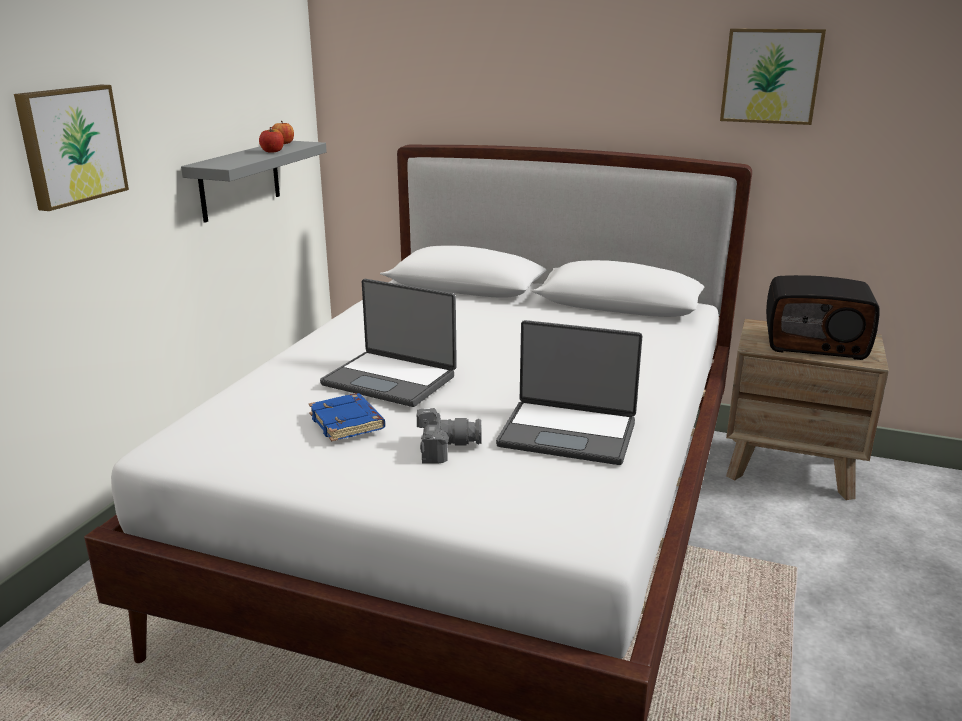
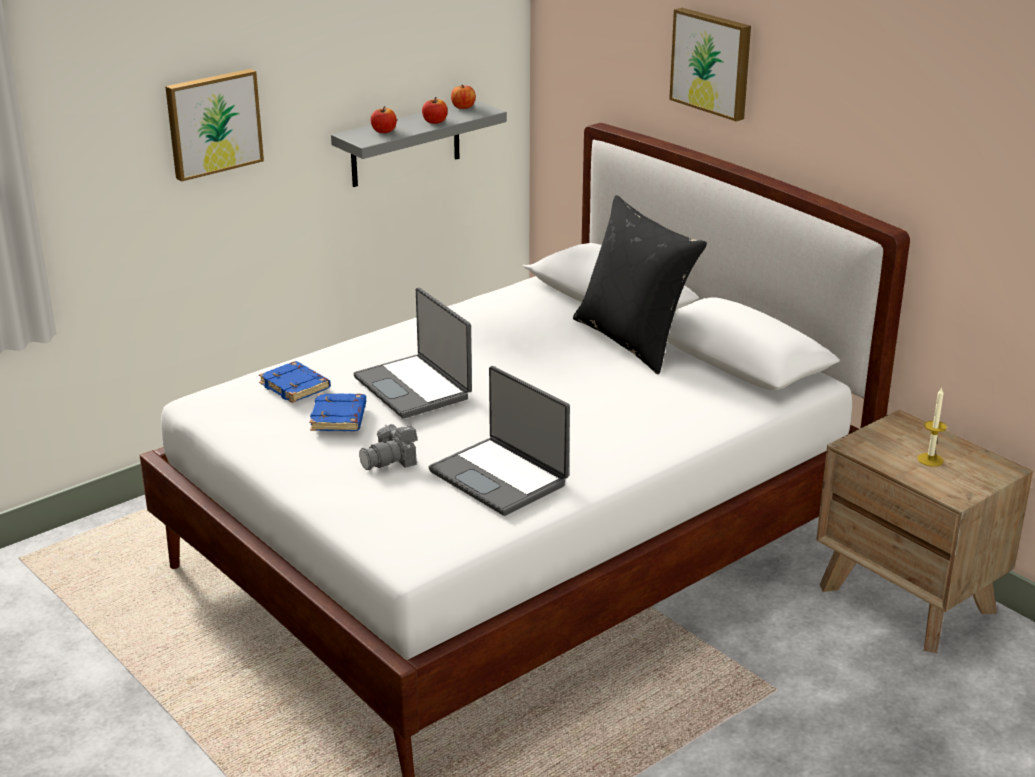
camera: 30 degrees right, 5 degrees up
camera [417,408,481,464] -> camera turned 120 degrees clockwise [359,424,418,470]
picture [720,28,826,125] -> picture moved to [669,8,751,121]
radio [766,275,880,360] -> candle [917,387,947,467]
none -> blue book [259,361,331,403]
none -> apple [371,106,397,133]
none -> black pillow [573,195,707,375]

